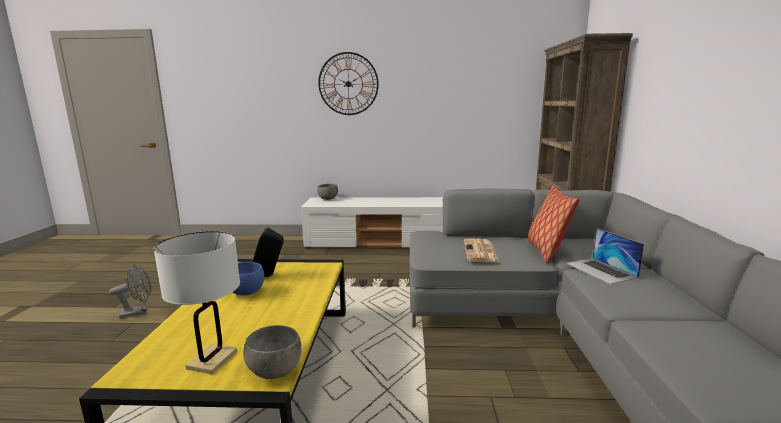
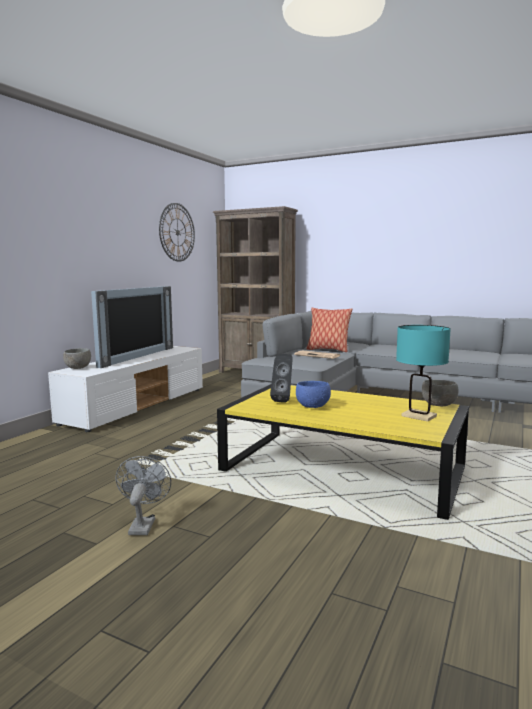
camera: 65 degrees left, 5 degrees down
white table lamp [154,231,240,374] -> turquoise table lamp [396,325,451,422]
wall clock [318,52,379,115] -> wall clock moved to [159,203,195,262]
laptop [566,228,644,284] -> none
none -> television [91,286,173,368]

